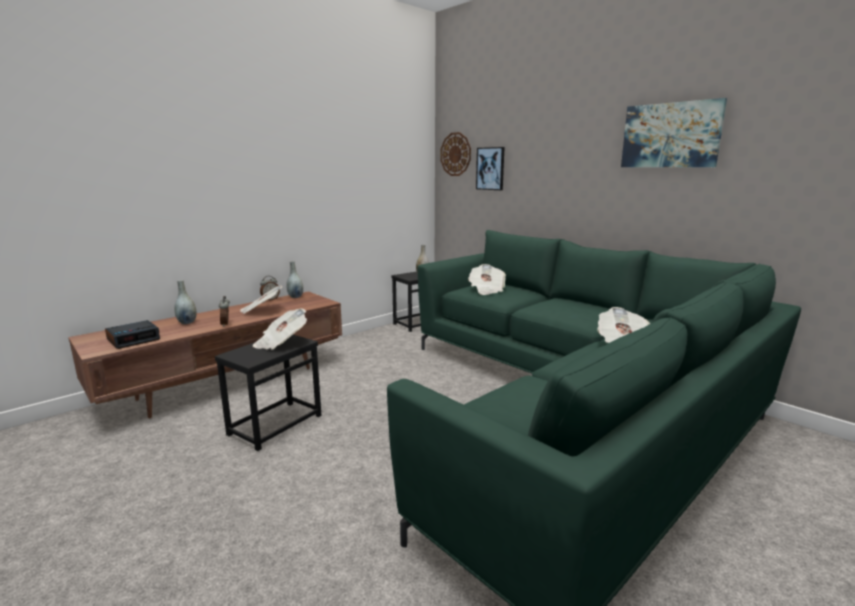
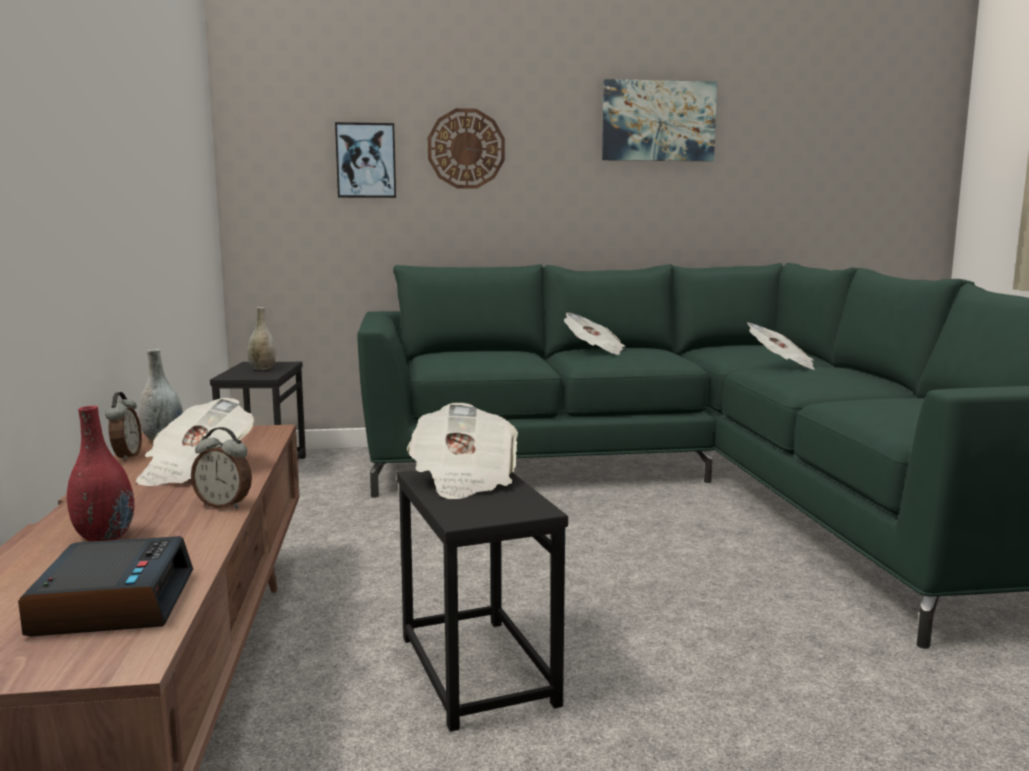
camera: 55 degrees left, 5 degrees down
grey vase [174,280,197,324] -> red vase [67,406,134,542]
wall clock [440,132,471,176] -> wall clock moved to [428,108,505,189]
newspaper [468,264,506,295] -> newspaper moved to [564,313,625,355]

